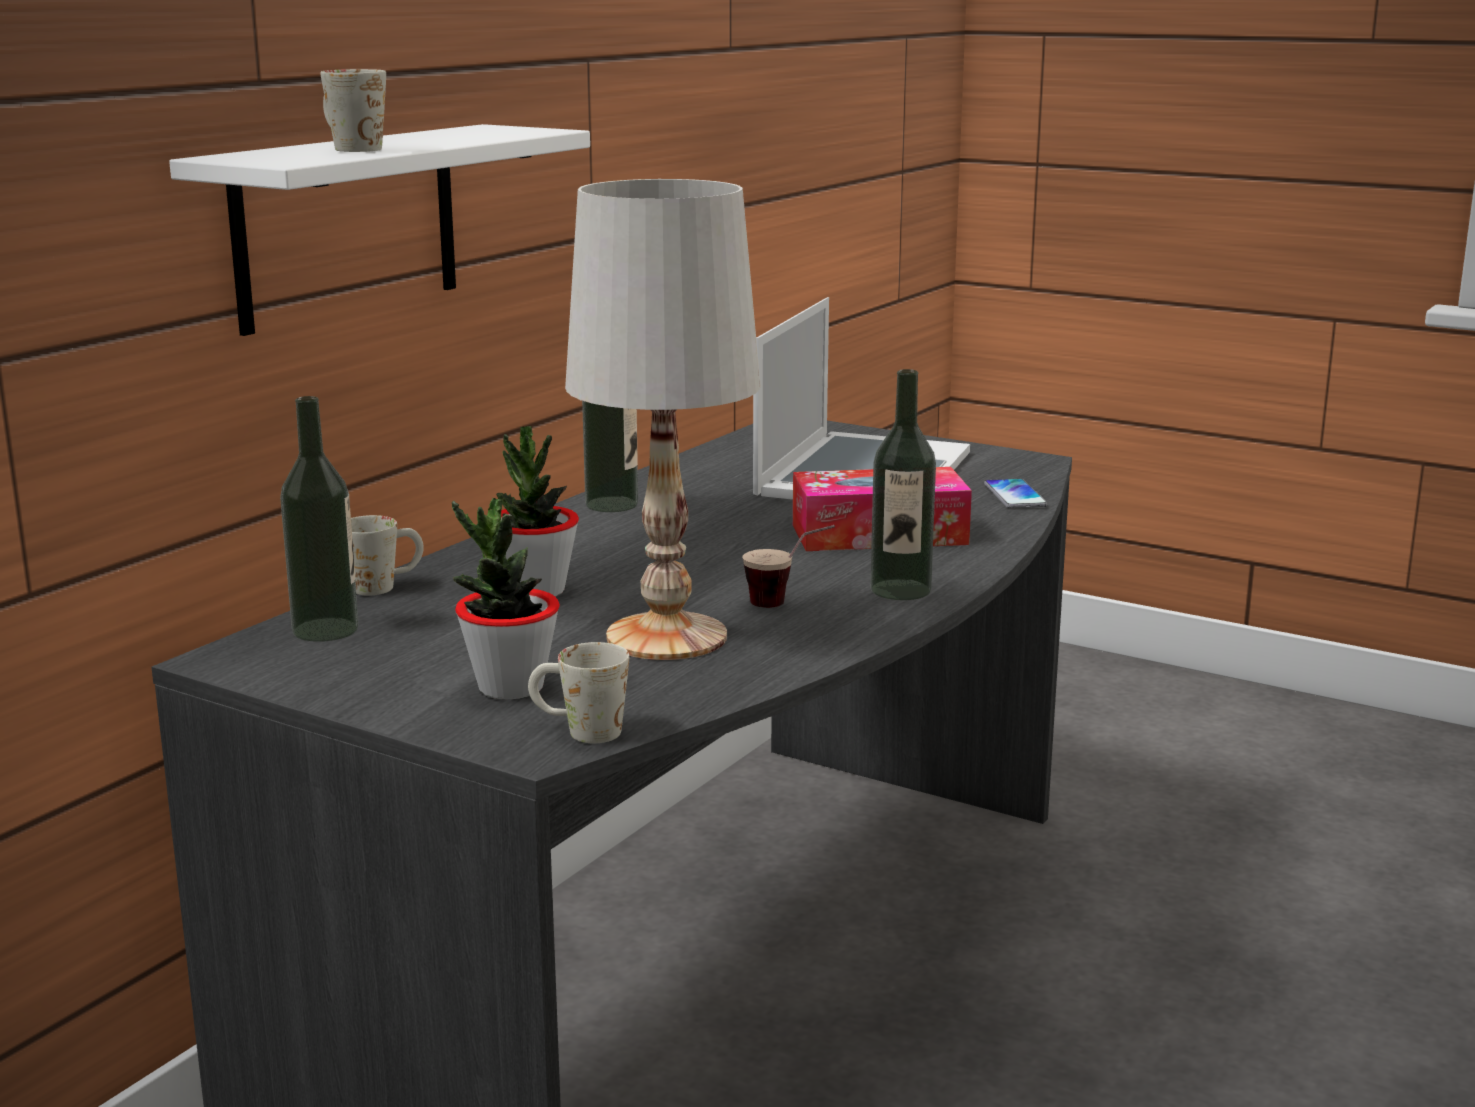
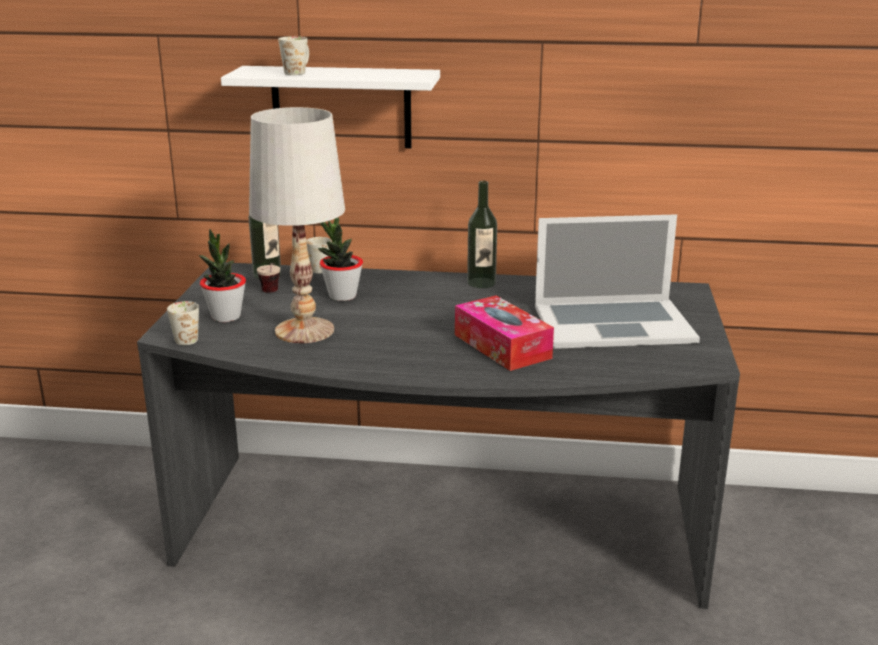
camera: 65 degrees right, 5 degrees up
cup [742,525,835,608] -> cup moved to [257,263,280,293]
bottle [870,369,936,600] -> none
phone [984,479,1048,508] -> none

